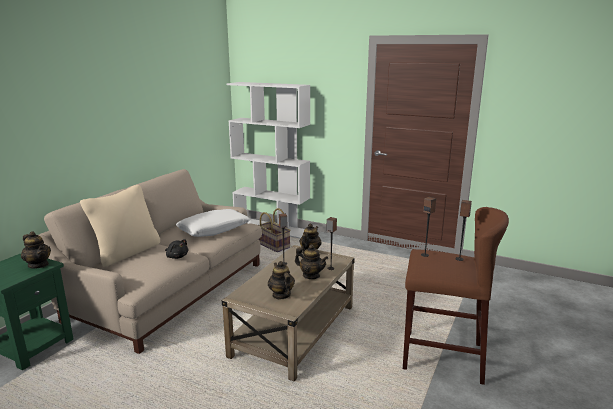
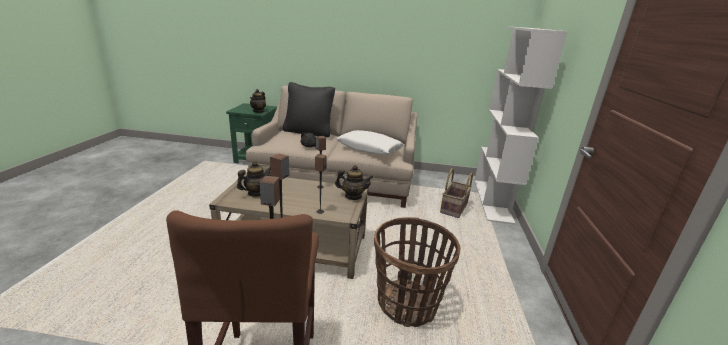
camera: 70 degrees right, 5 degrees up
beige pillow [80,185,160,267] -> black pillow [283,82,335,137]
teapot [295,244,328,279] -> none
none -> basket [374,217,460,327]

